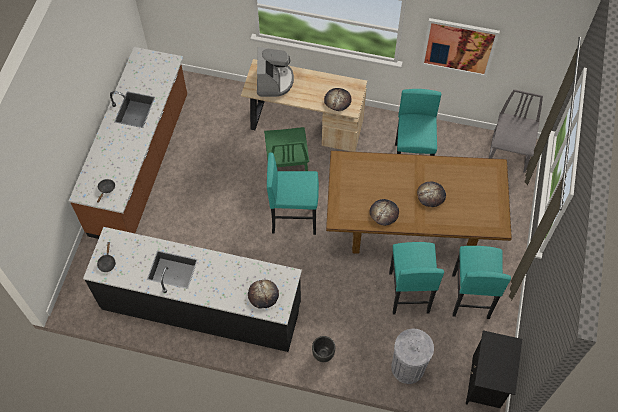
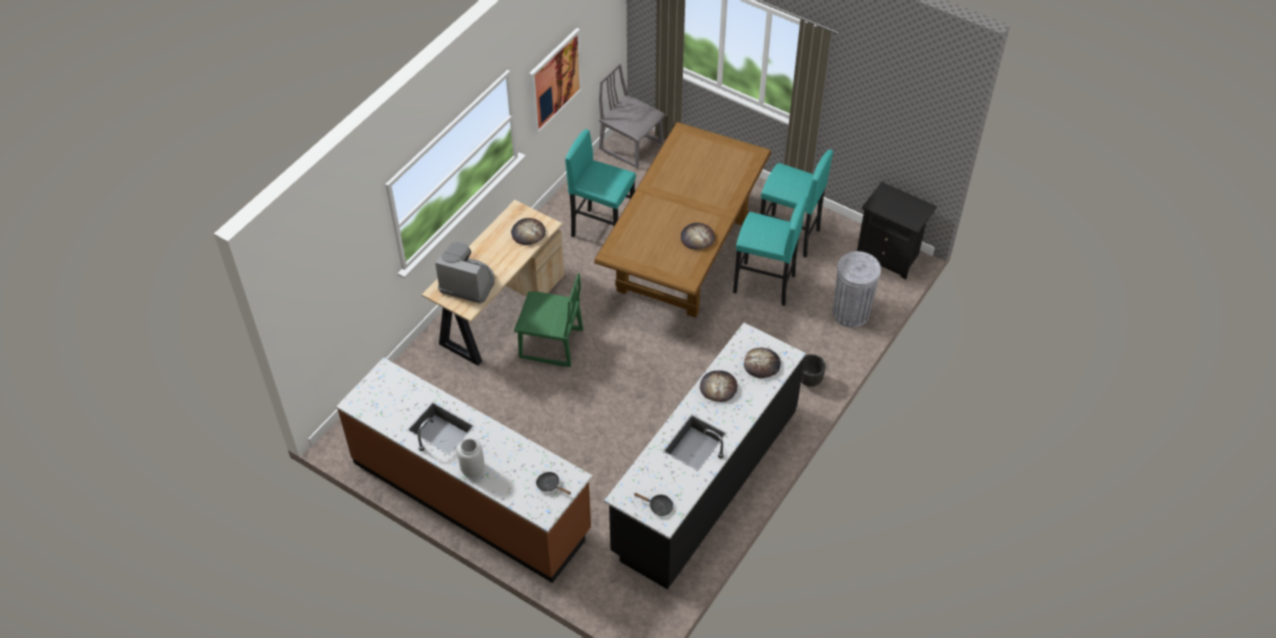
camera: 70 degrees left, 10 degrees down
turquoise stool [267,152,319,235] -> none
bread [417,182,446,207] -> bread moved to [700,370,738,402]
none -> grey vase [457,439,485,477]

